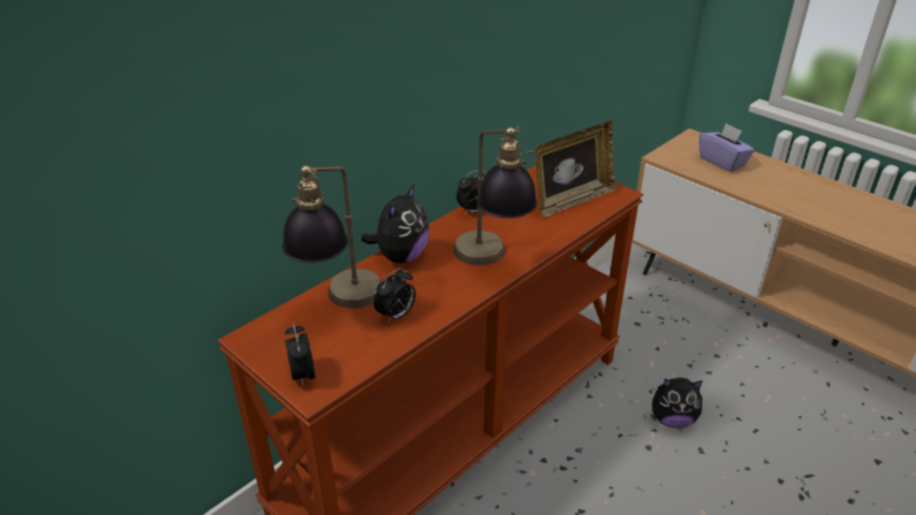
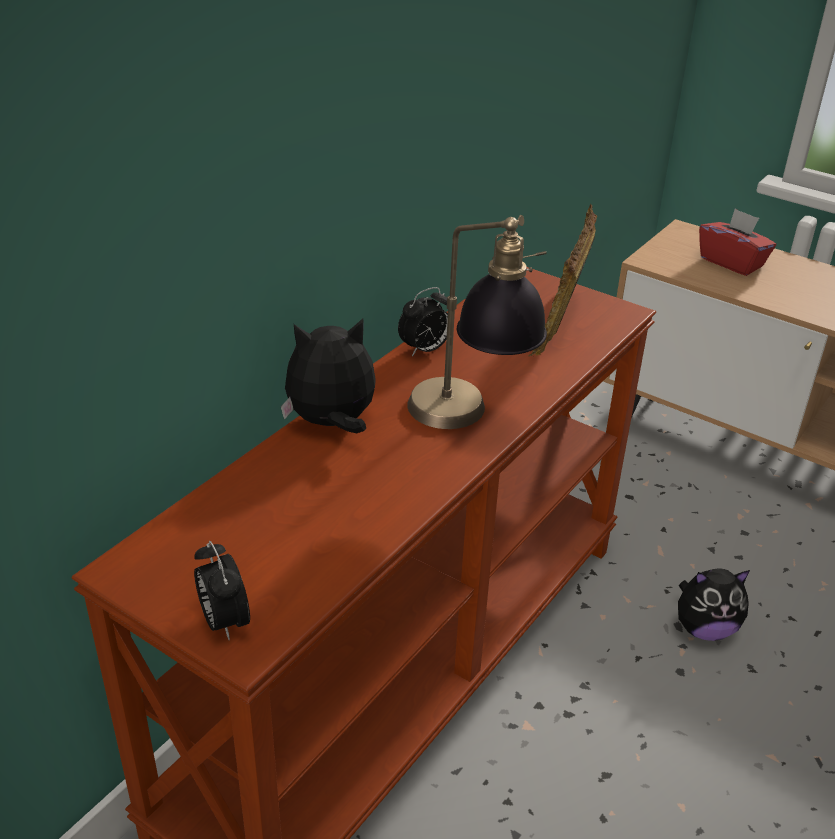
camera: 10 degrees left, 0 degrees up
table lamp [282,165,381,308] -> none
plush toy [361,184,429,263] -> plush toy turned 120 degrees counterclockwise [281,318,376,433]
alarm clock [374,267,416,324] -> none
picture frame [535,121,616,218] -> picture frame turned 150 degrees clockwise [529,204,597,356]
purple tissue box [699,123,755,172] -> red tissue box [699,208,776,276]

